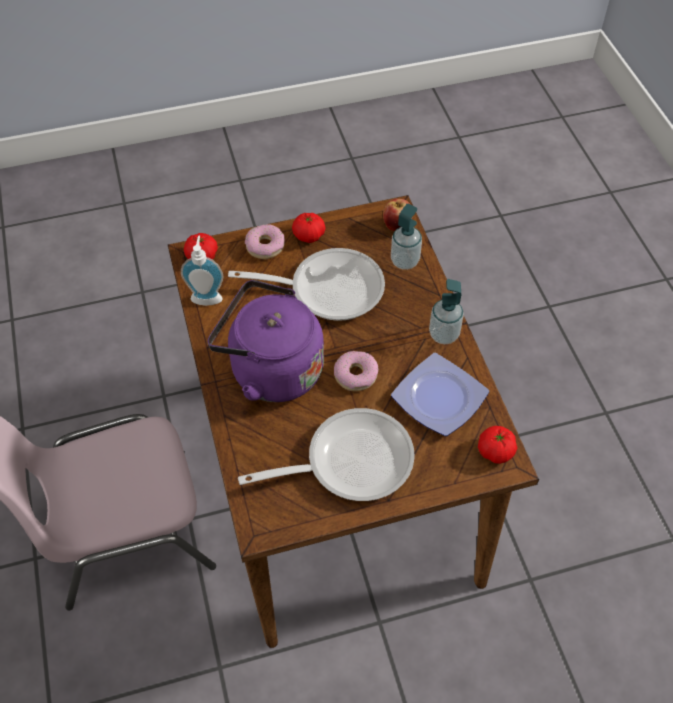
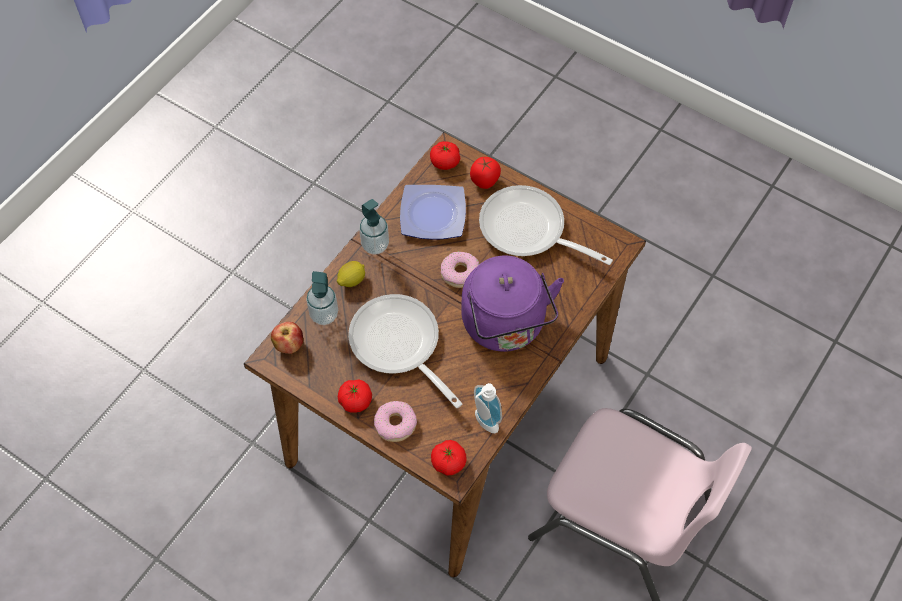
camera: 130 degrees left, 5 degrees up
none -> lemon [337,261,365,287]
none -> tomato [470,157,501,189]

